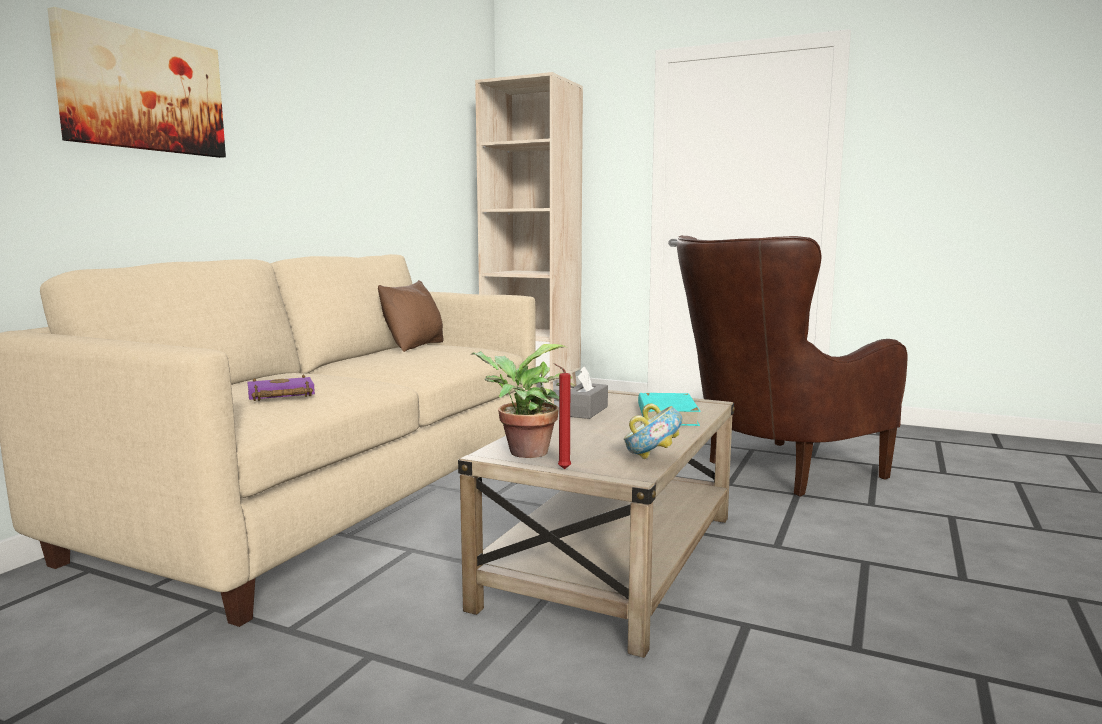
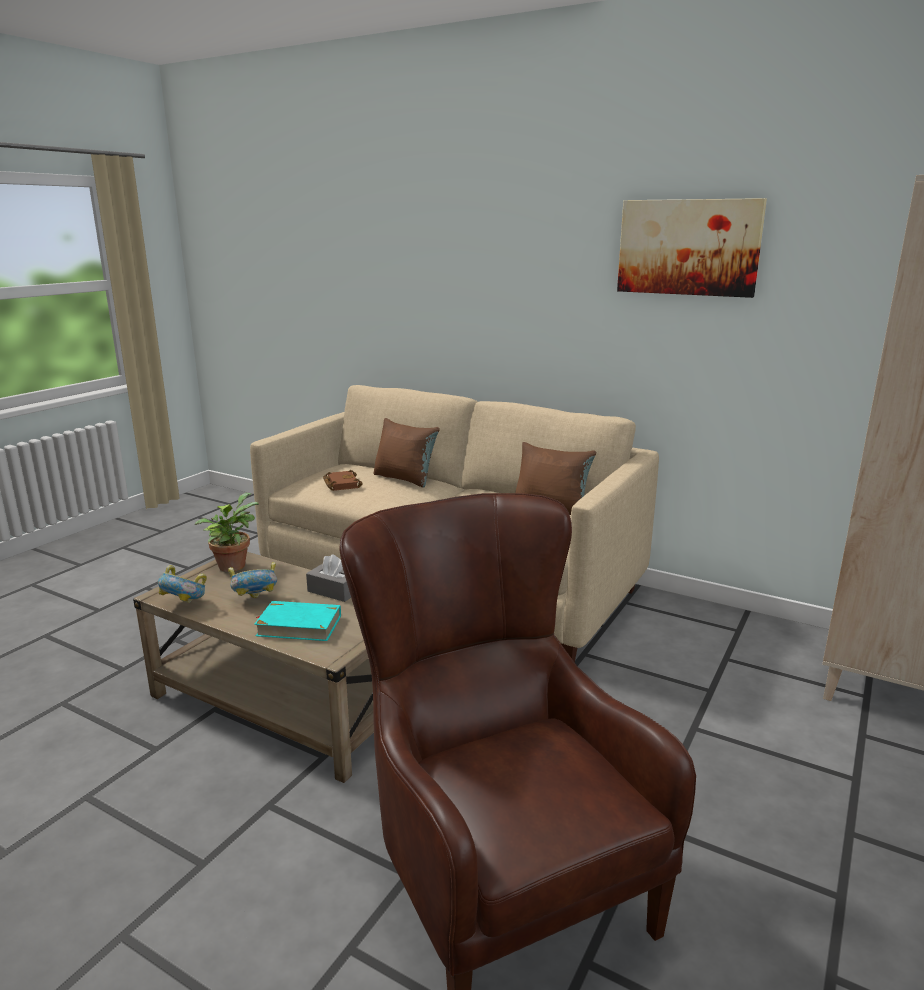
camera: 95 degrees right, 10 degrees up
picture [47,7,226,158] -> picture moved to [617,198,767,298]
purple book [247,374,315,401] -> brown book [323,470,363,491]
red candle [553,363,571,469] -> none
none -> bowl [228,562,277,598]
none -> brown pillow [374,418,440,488]

